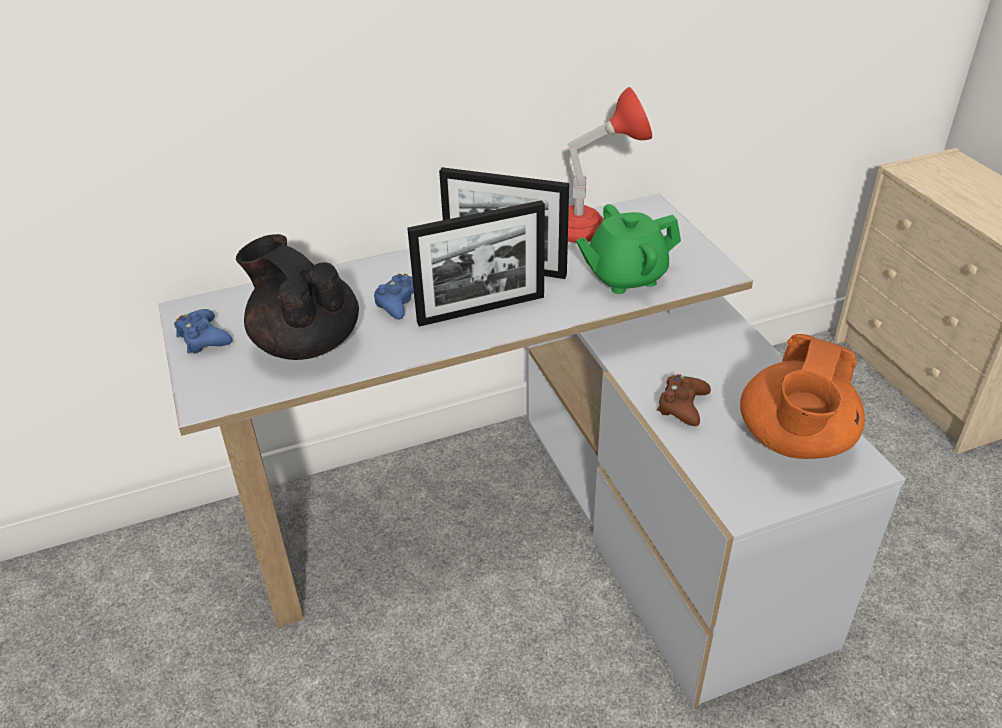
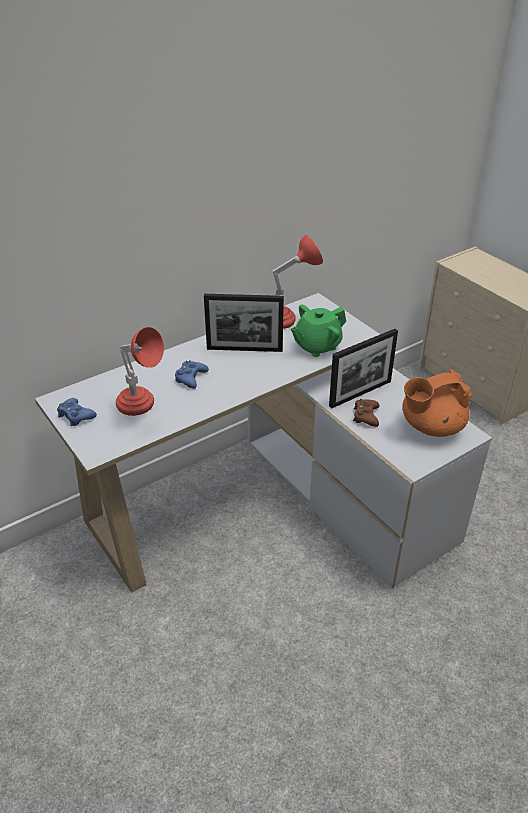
camera: 15 degrees left, 0 degrees up
black teapot [236,234,359,360] -> red table lamp [116,327,164,416]
picture frame [407,200,545,327] -> picture frame moved to [329,329,398,408]
orange teapot [740,334,865,459] -> orange teapot turned 60 degrees clockwise [402,370,471,437]

